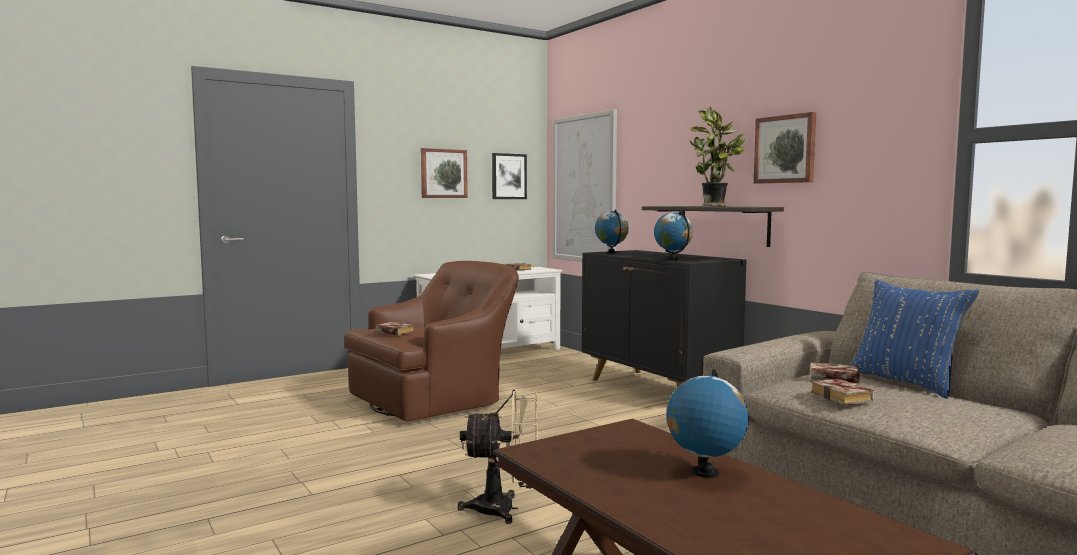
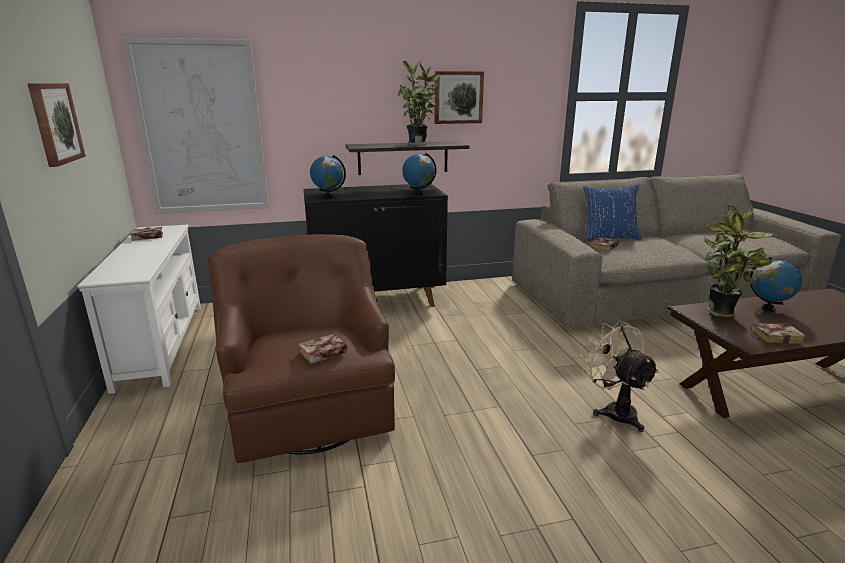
camera: 70 degrees left, 15 degrees up
beige fan [458,390,538,524] -> beige fan turned 45 degrees counterclockwise [580,320,659,432]
picture [492,153,527,199] -> none
book [811,379,874,405] -> book moved to [751,323,806,344]
none -> potted plant [704,205,774,318]

